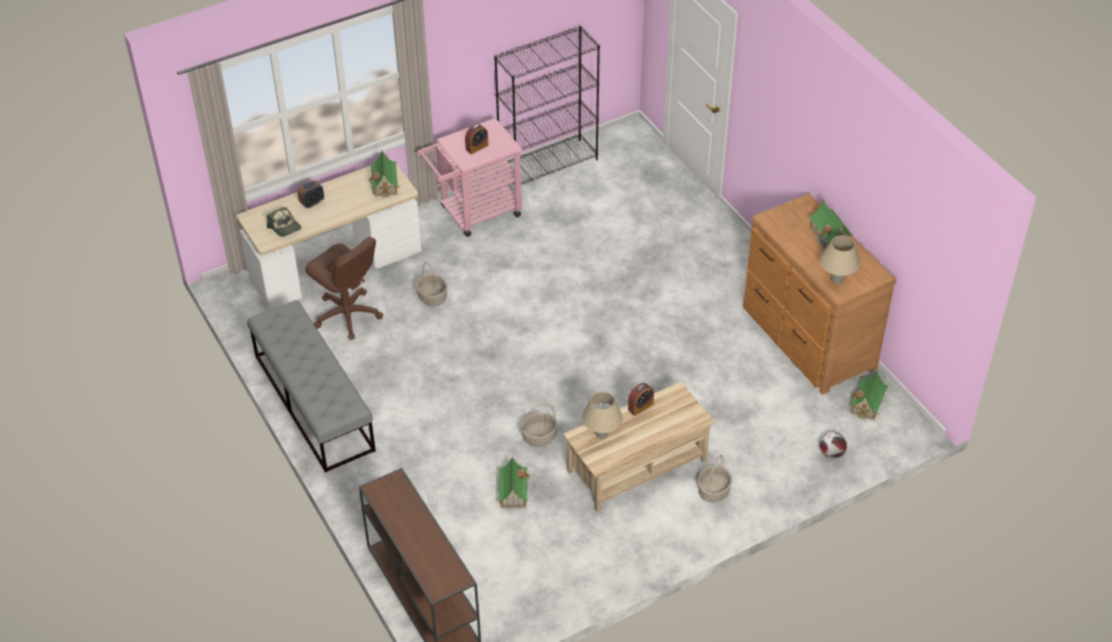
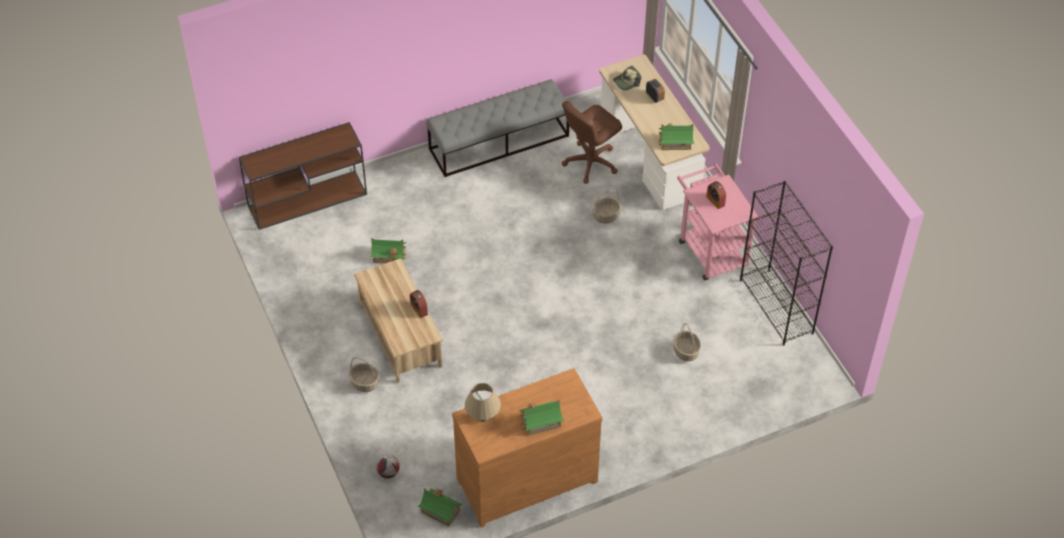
camera: 95 degrees right, 5 degrees up
basket [521,404,558,446] -> basket moved to [674,323,701,362]
beige table lamp [582,392,623,439] -> none

